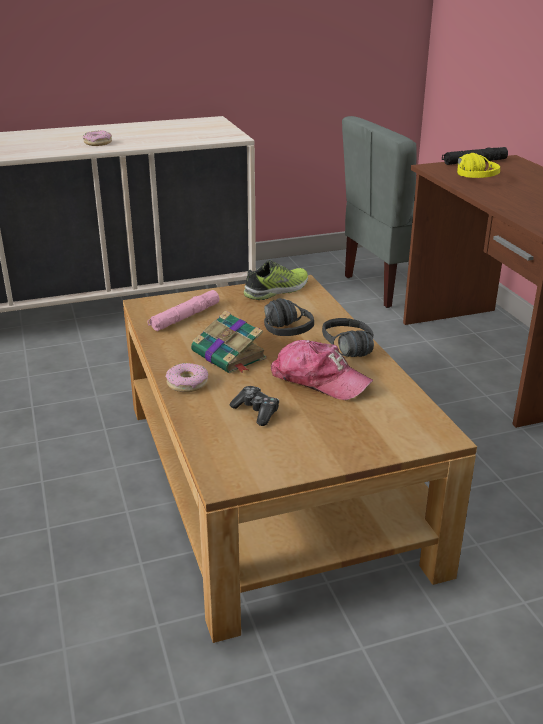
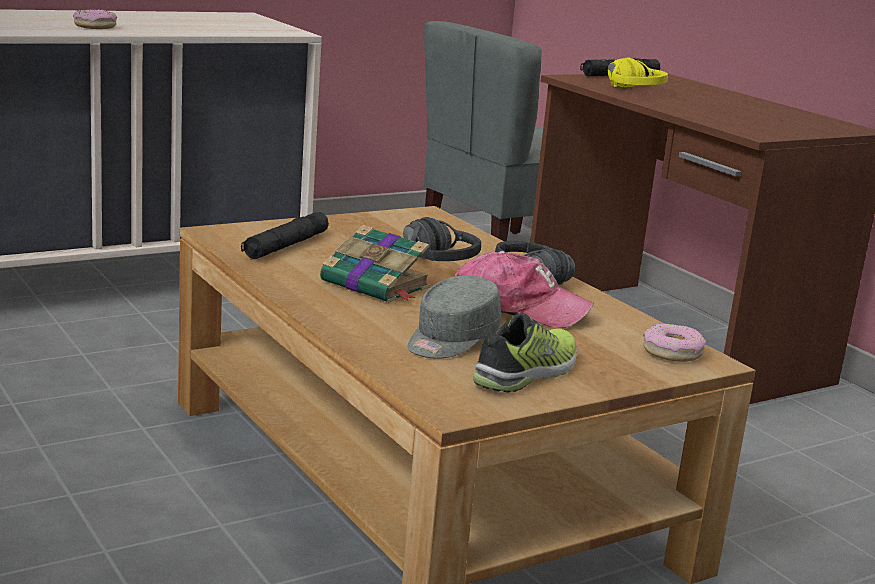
camera: 15 degrees left, 10 degrees down
pink flashlight [148,290,220,331] -> black flashlight [241,212,329,259]
donut [166,363,208,392] -> donut moved to [643,323,706,362]
game controller [230,386,279,426] -> grey cap [407,276,501,359]
shoe [244,260,308,300] -> shoe moved to [473,313,577,393]

